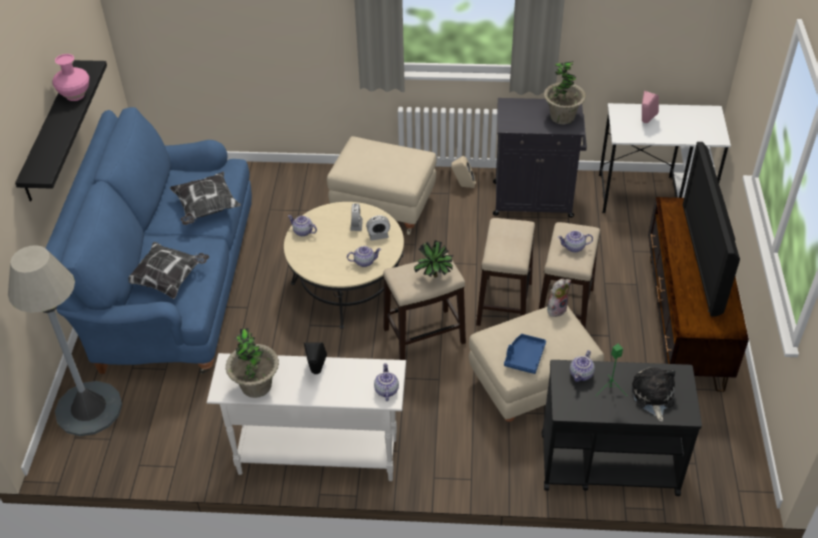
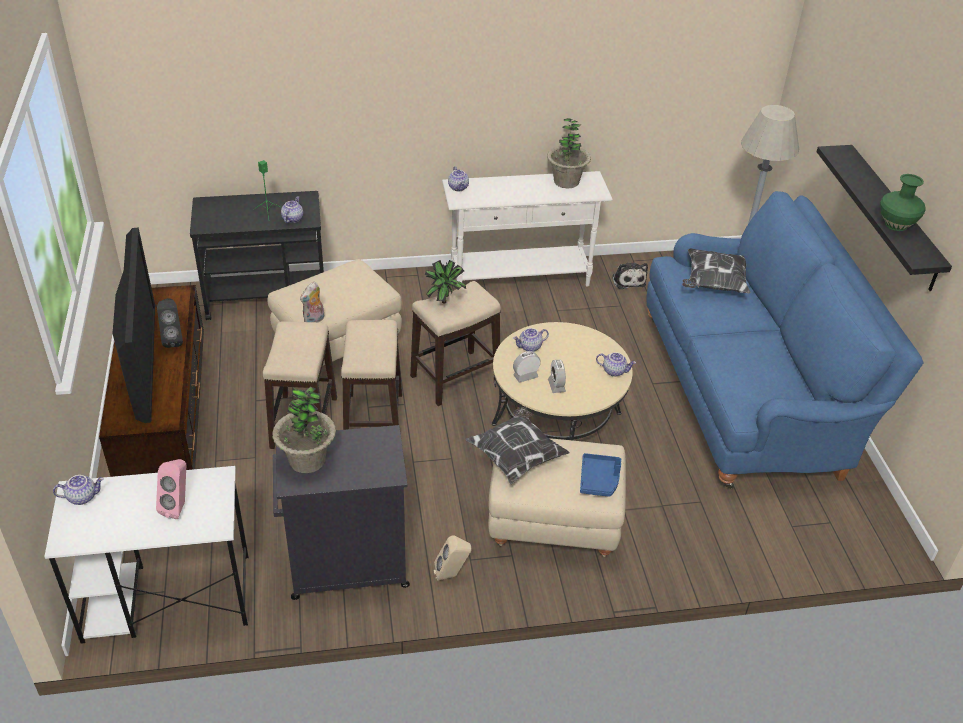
camera: 165 degrees right, 5 degrees down
pink vase [53,54,89,101] -> green vase [880,174,926,231]
pillow [170,172,241,225] -> pillow moved to [466,407,570,484]
black speaker [304,343,327,374] -> black speaker moved to [157,298,183,348]
blue tray [504,334,546,374] -> blue tray moved to [580,453,621,497]
teapot [558,230,593,252] -> teapot moved to [53,475,104,505]
plush toy [631,367,675,422] -> plush toy moved to [612,263,648,289]

